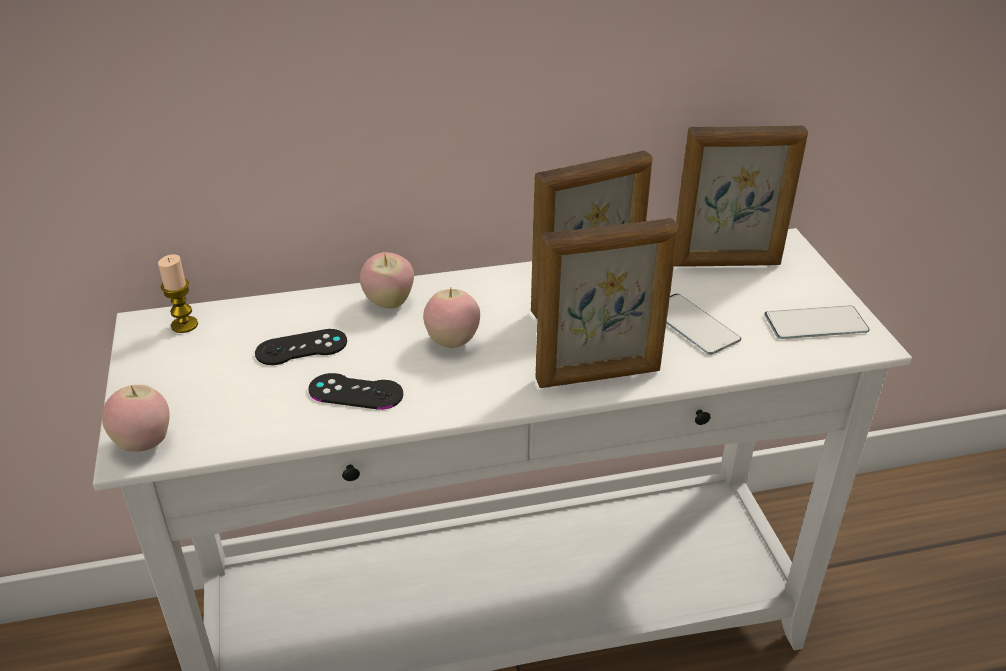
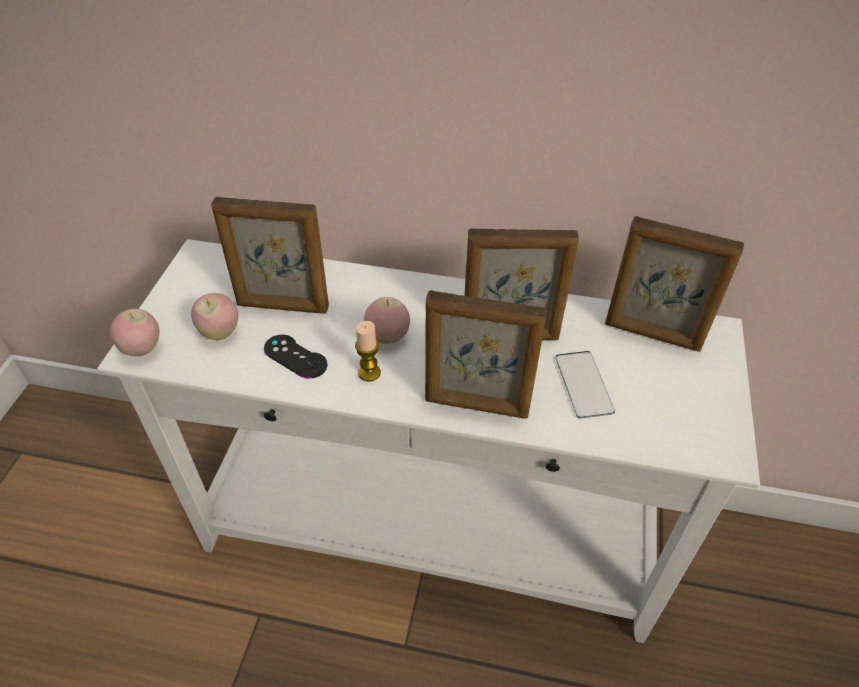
camera: 25 degrees right, 10 degrees up
candle [158,254,198,333] -> candle moved to [355,321,381,381]
black game controller [255,329,347,365] -> picture frame [211,197,329,314]
apple [360,252,414,308] -> apple moved to [191,293,238,340]
phone [764,305,870,339] -> none

